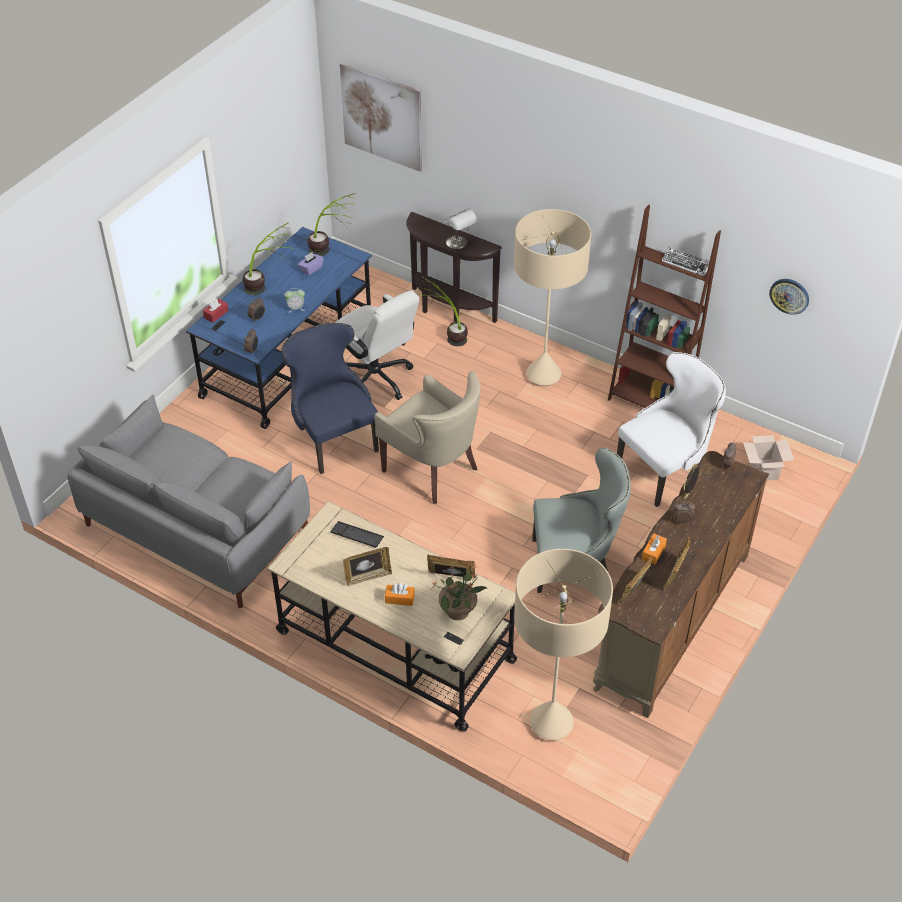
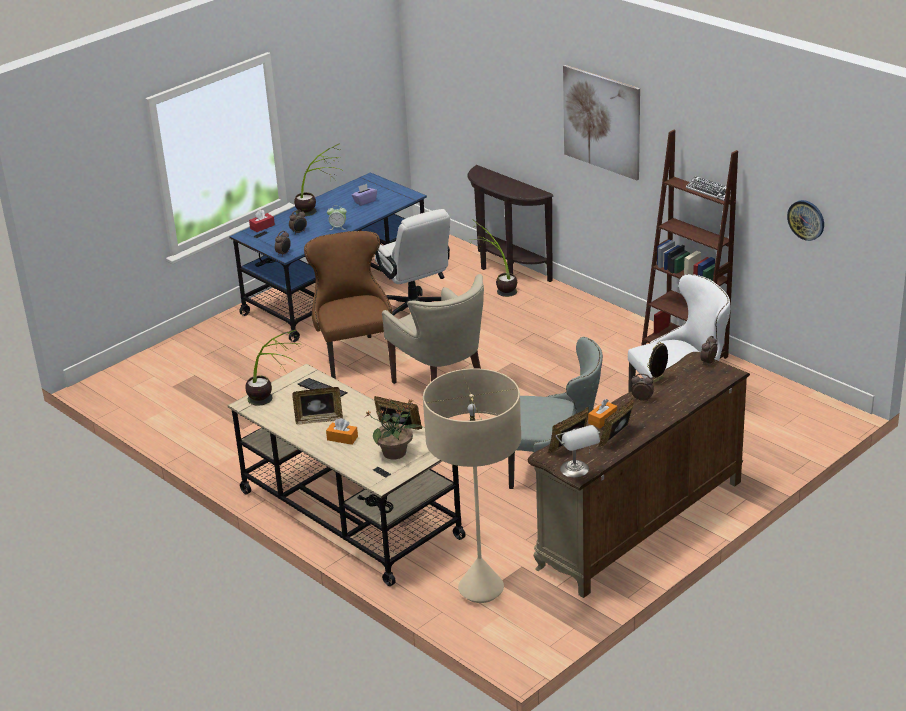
camera: 15 degrees right, 15 degrees down
grey sofa [67,395,310,608] -> none
blue chair [281,323,379,474] -> brown chair [304,231,392,379]
potted plant [308,193,356,256] -> potted plant moved to [245,330,299,406]
picture [340,63,422,172] -> picture moved to [563,65,640,180]
white table lamp [444,209,477,249] -> white table lamp moved to [555,425,600,477]
beige floor lamp [514,209,591,386] -> none
cardboard box [743,435,794,480] -> none

